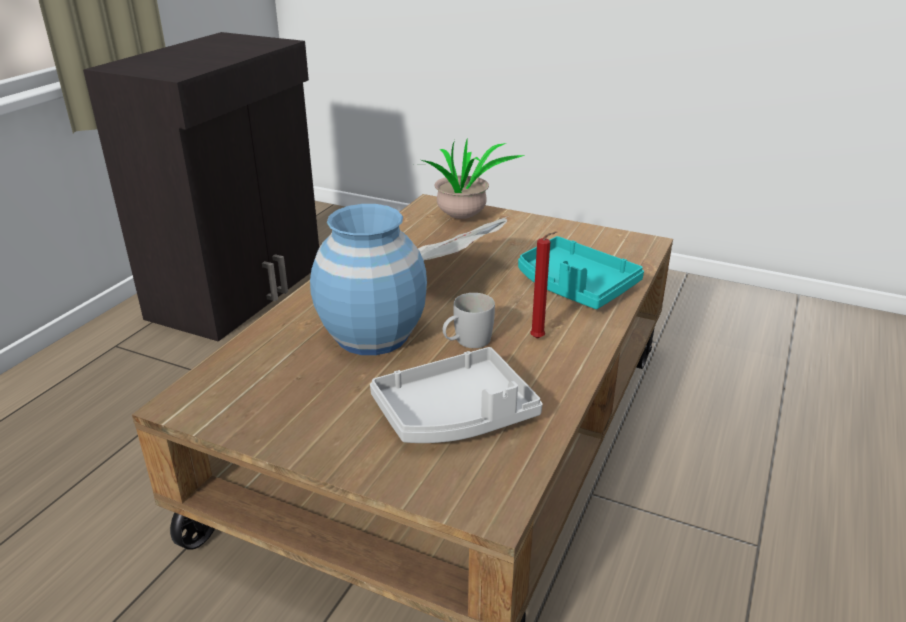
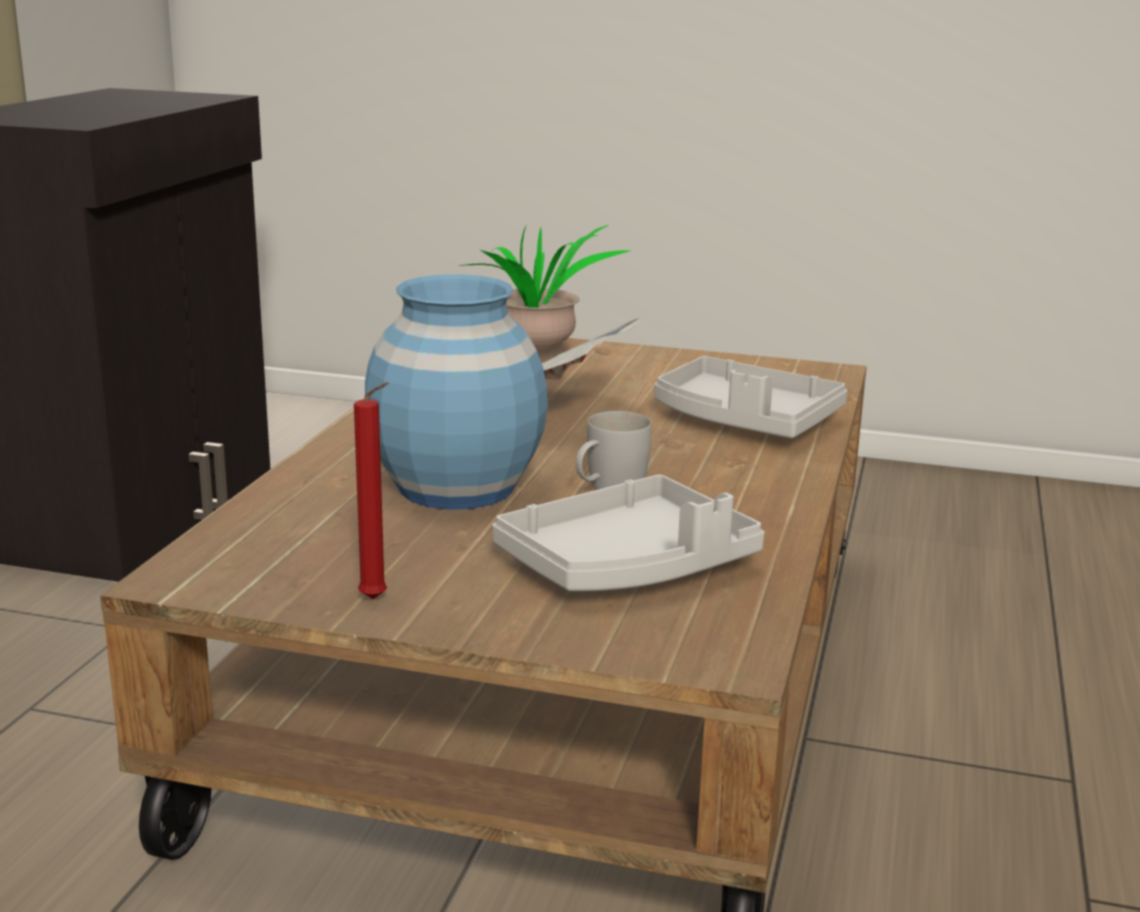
camera: 10 degrees left, 10 degrees down
turquoise tray [518,236,644,309] -> grey tray [655,356,848,438]
red candle [530,231,557,339] -> red candle moved to [354,382,389,599]

